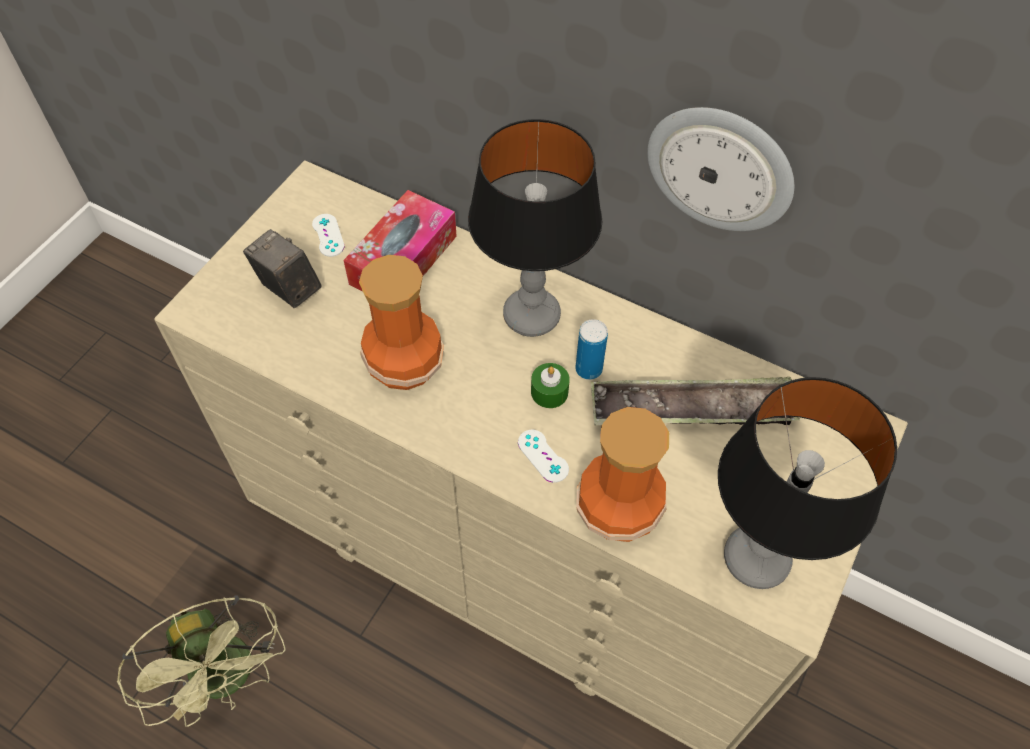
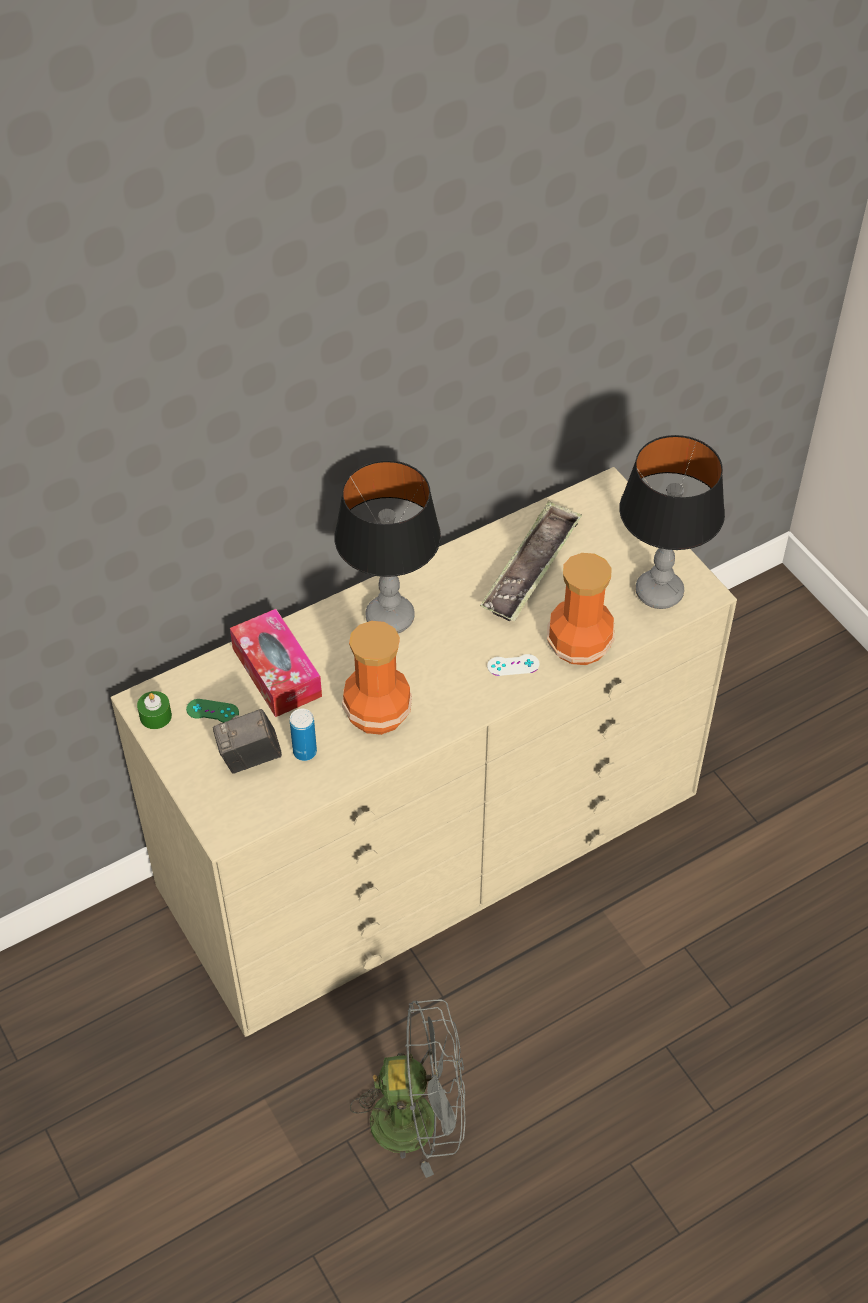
camera: 60 degrees left, 5 degrees down
green fan [117,596,285,727] -> grey fan [350,999,465,1178]
white game controller [312,214,345,257] -> green game controller [186,699,239,723]
green candle [531,363,570,408] -> green candle moved to [137,691,172,729]
can [575,319,608,380] -> can moved to [290,708,317,761]
wall clock [647,107,794,231] -> none

